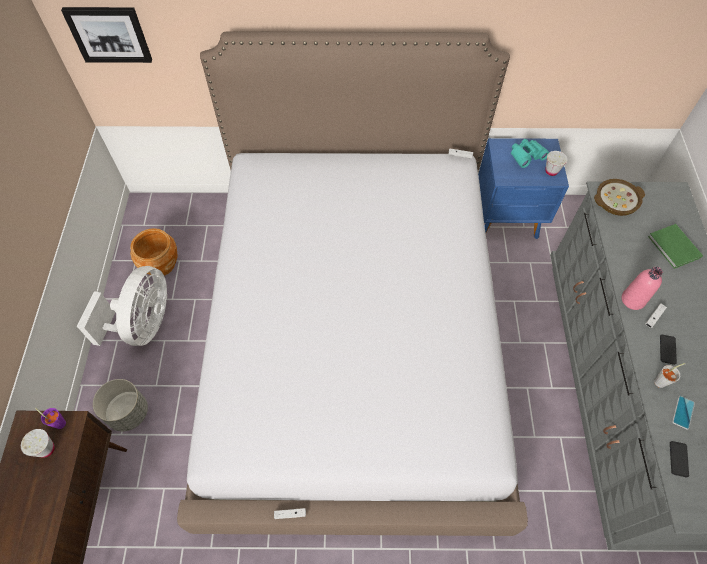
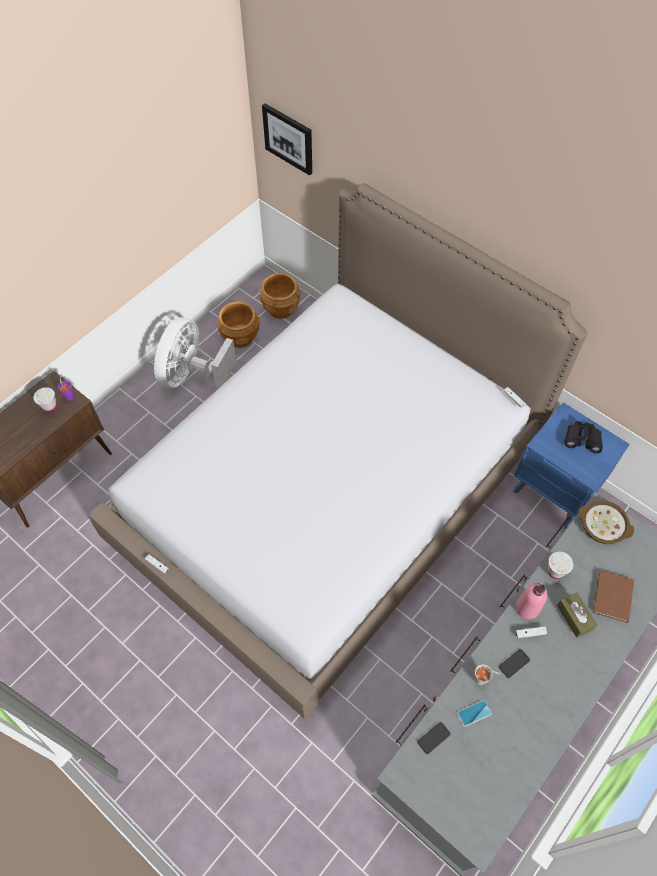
camera: 40 degrees right, 0 degrees up
white fan [77,266,167,346] -> white fan turned 150 degrees clockwise [154,317,237,388]
grey planter [93,379,148,431] -> none
turquoise binoculars [511,139,549,168] -> black binoculars [565,421,603,454]
white cup [545,151,567,176] -> white cup moved to [548,552,574,579]
green book [648,224,703,269] -> brown book [593,570,634,623]
none -> brown planter [260,273,300,319]
none -> brown tissue box [557,593,597,638]

